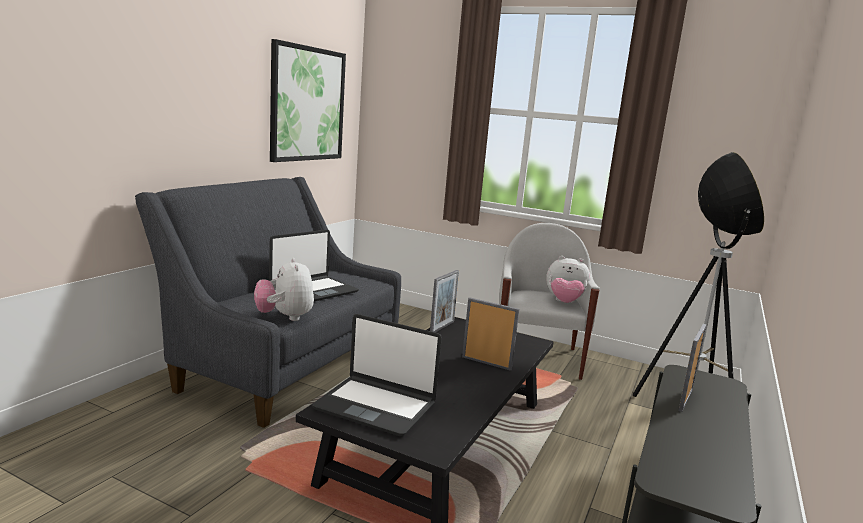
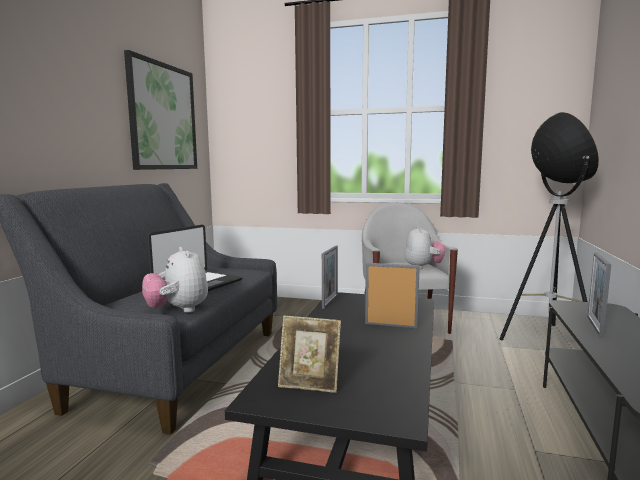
camera: 10 degrees left, 5 degrees down
laptop [312,314,442,436] -> picture frame [278,316,341,393]
plush toy [546,256,591,303] -> plush toy turned 90 degrees counterclockwise [404,226,445,269]

